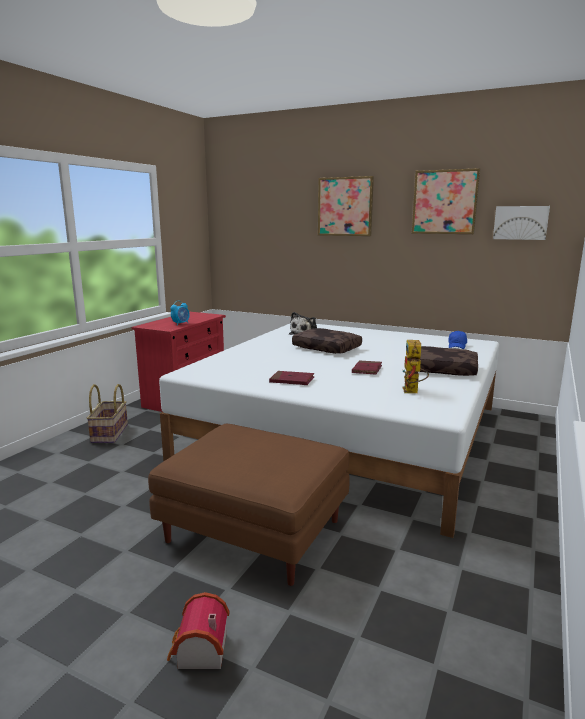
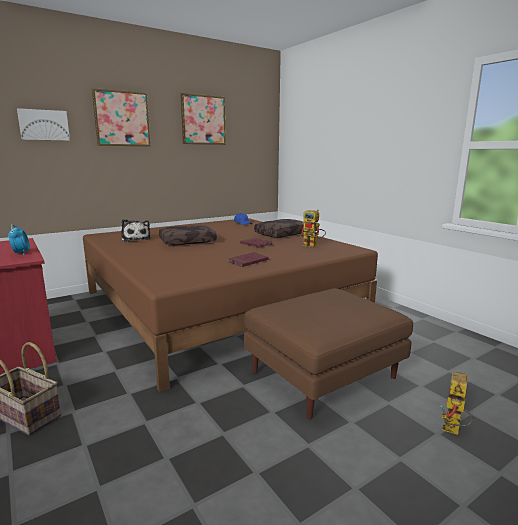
camera: 60 degrees left, 0 degrees up
white bed [159,323,499,538] -> brown bed [83,218,378,392]
toy house [167,592,229,669] -> toy robot [441,371,473,435]
picture [493,206,550,240] -> picture moved to [17,108,70,141]

